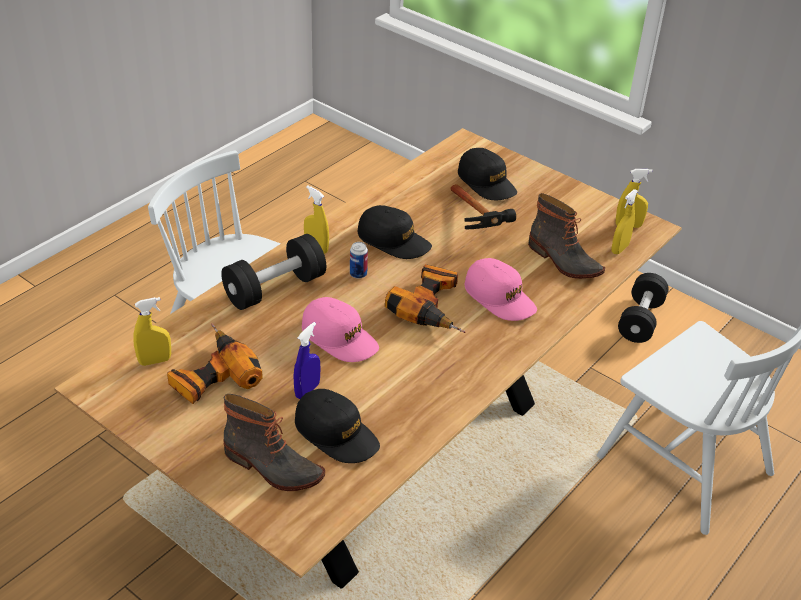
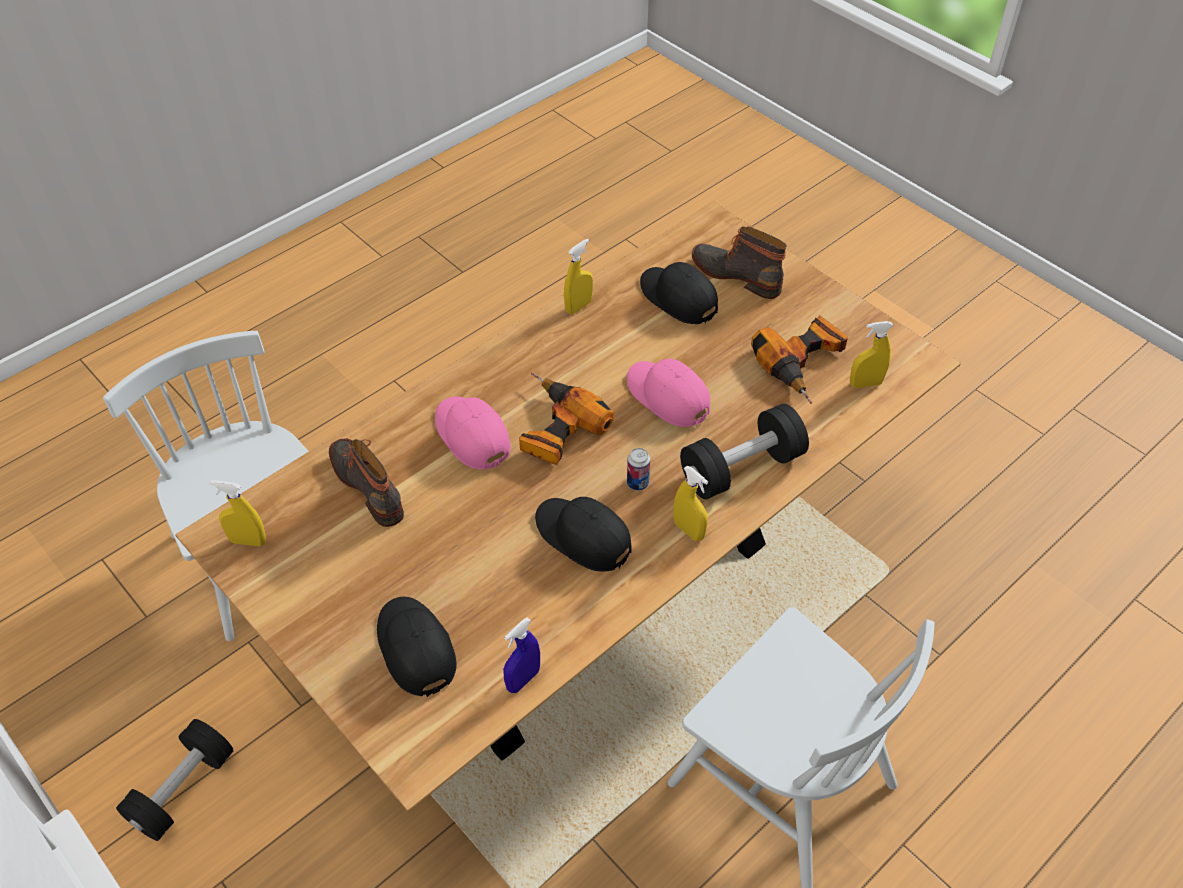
camera: 170 degrees left, 10 degrees up
blue spray bottle [294,322,321,399] -> blue spray bottle moved to [503,618,540,693]
hammer [450,184,516,229] -> none
yellow spray bottle [611,189,638,254] -> yellow spray bottle moved to [564,238,593,314]

